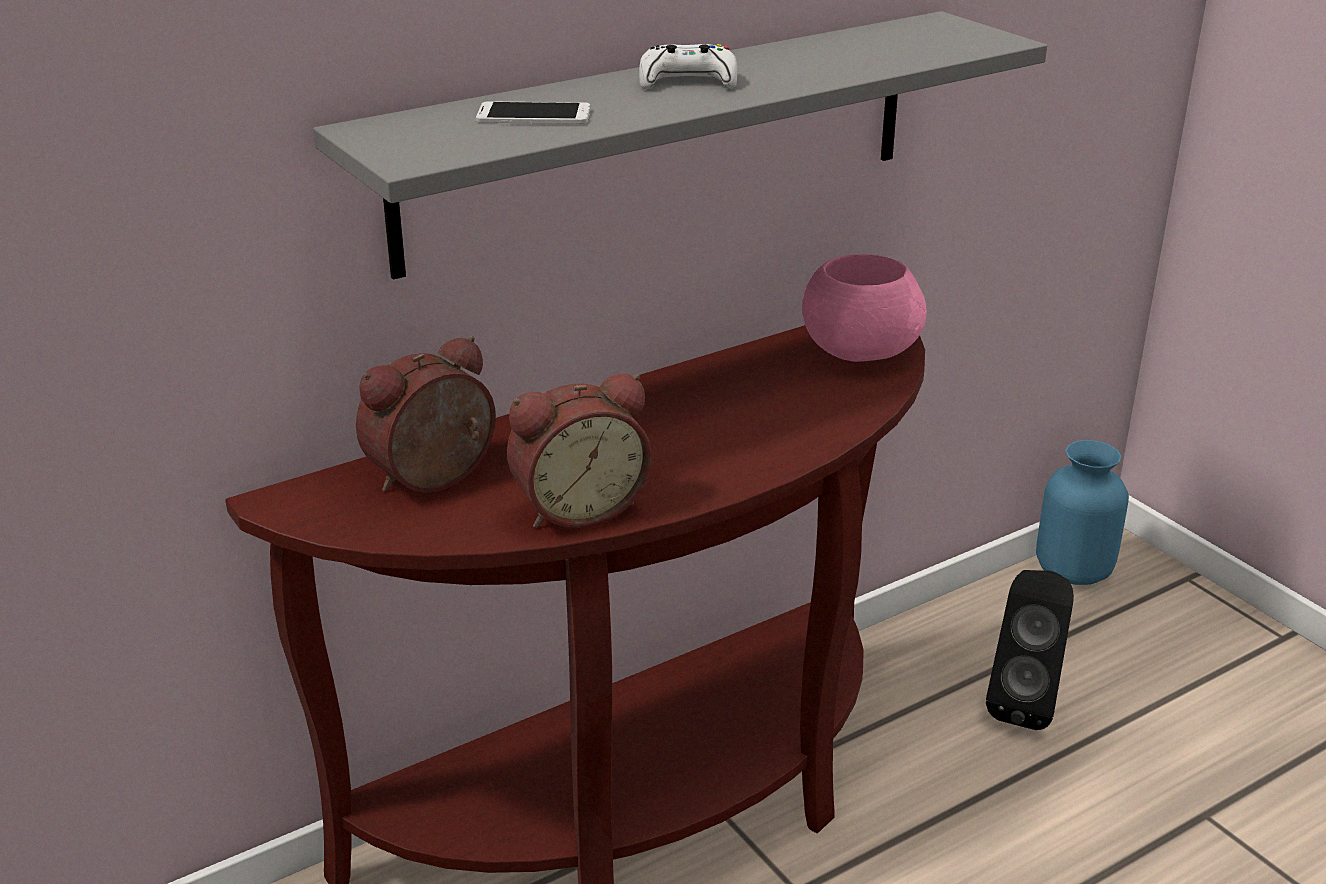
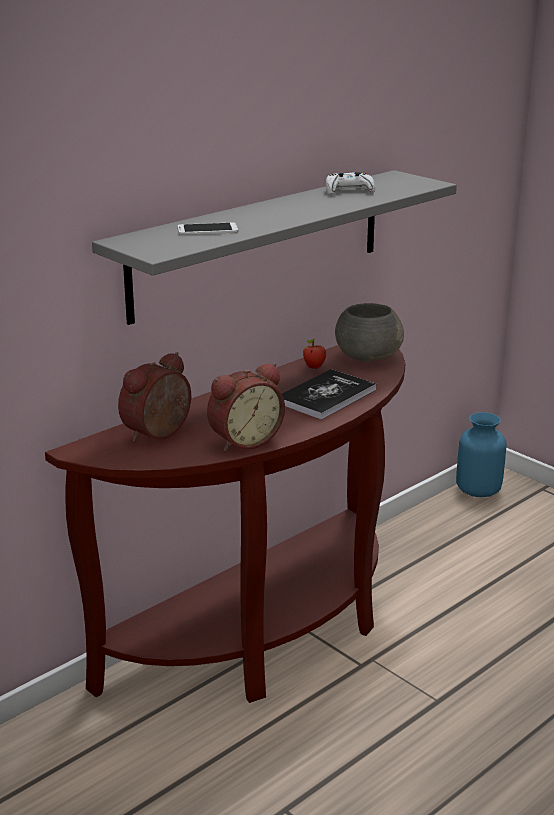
camera: 10 degrees left, 5 degrees down
white game controller [639,44,737,89] -> white game controller moved to [326,172,375,195]
pink bowl [802,254,927,362] -> grey bowl [335,303,404,362]
black speaker [986,570,1074,730] -> none
none -> book [282,369,376,420]
none -> apple [303,338,326,369]

